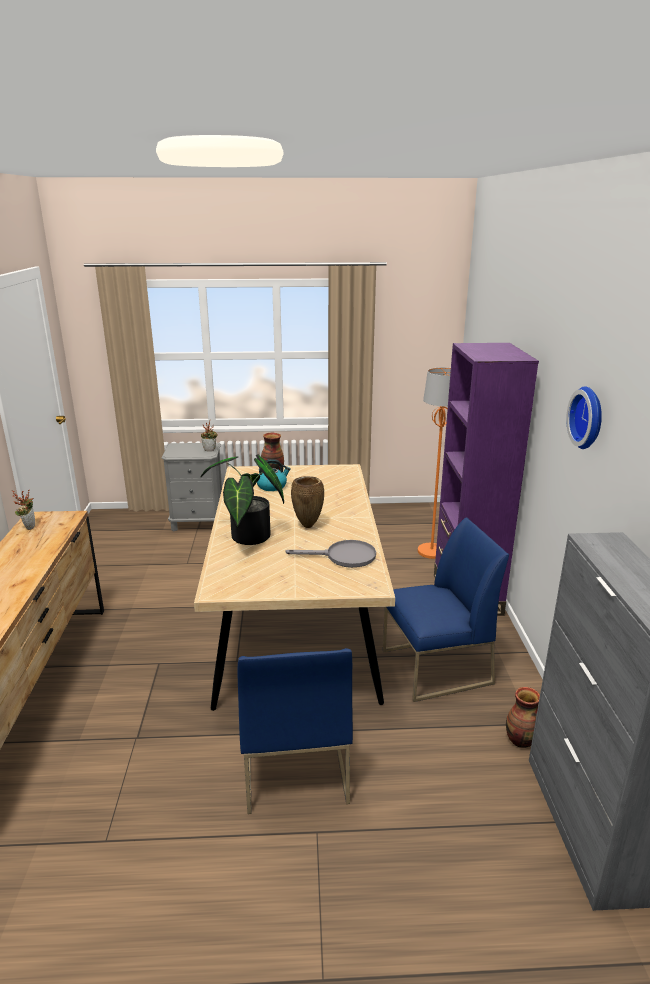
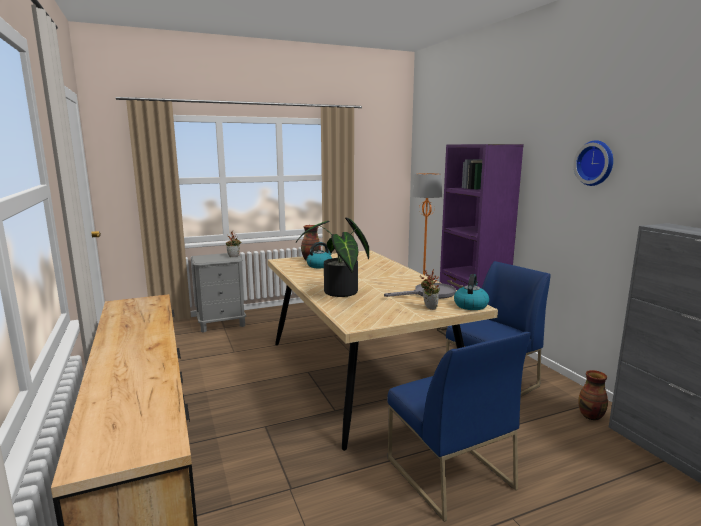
camera: 20 degrees left, 10 degrees down
potted plant [12,490,35,530] -> potted plant moved to [420,269,440,310]
brown vase [291,476,324,528] -> none
none -> kettle [454,274,489,310]

